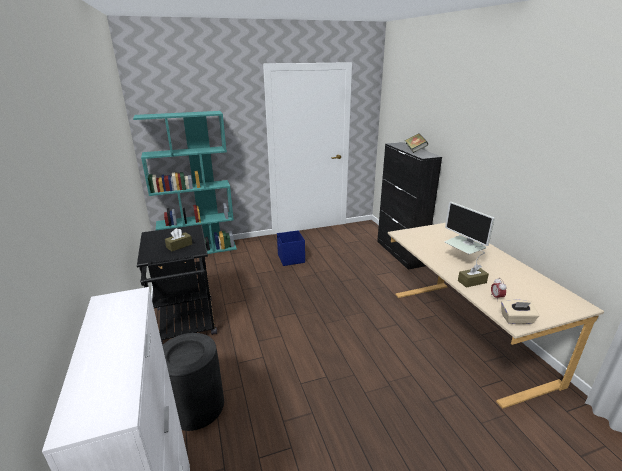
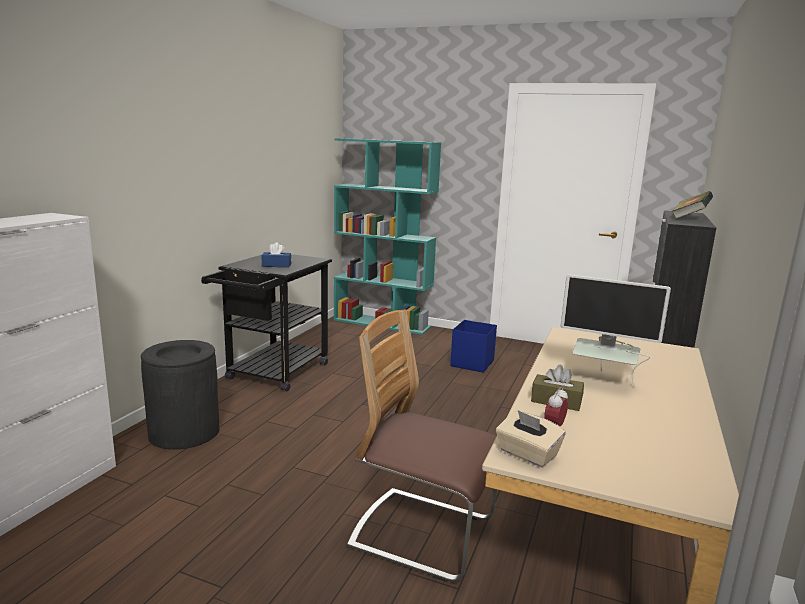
camera: 40 degrees right, 10 degrees down
brown tissue box [165,228,192,251] -> blue tissue box [261,242,291,267]
monitor [444,202,495,264] -> monitor turned 75 degrees counterclockwise [561,274,671,387]
none -> chair [347,310,497,582]

